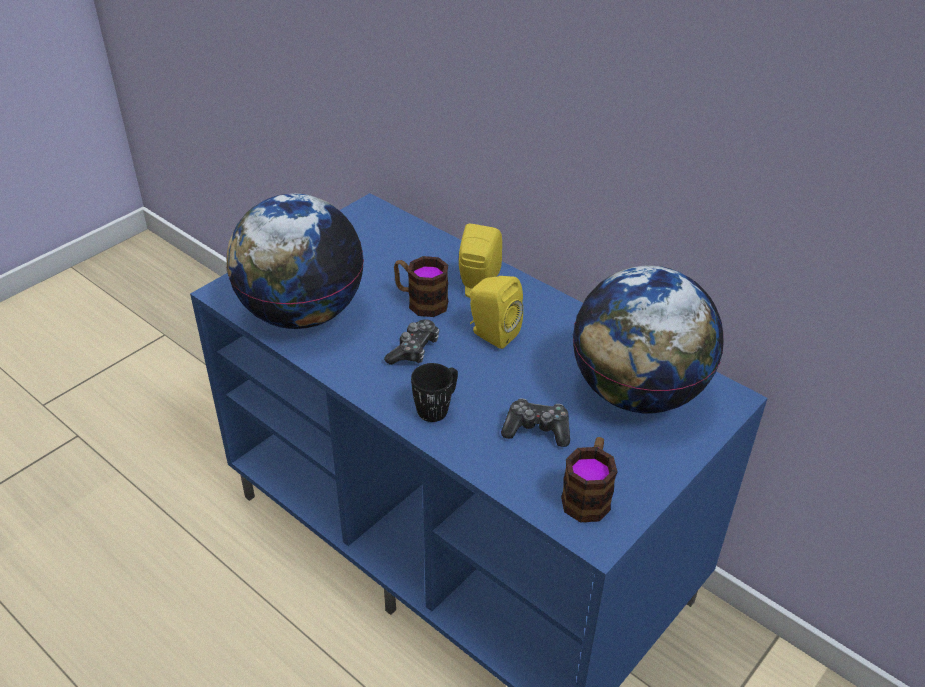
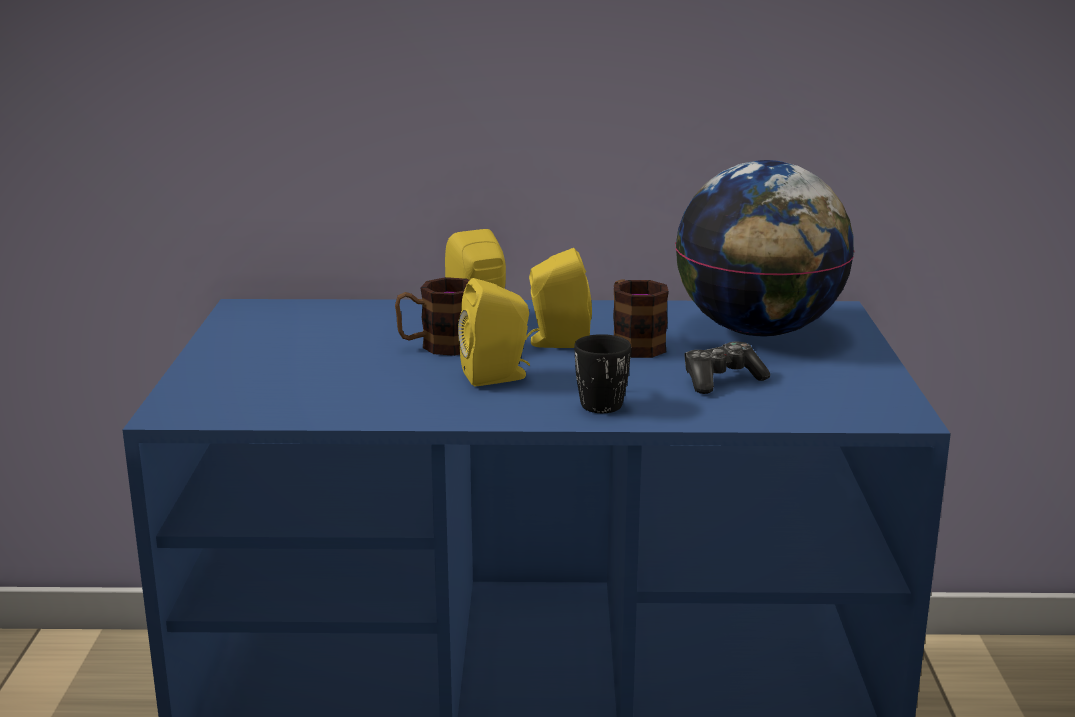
camera: 40 degrees left, 20 degrees down
globe [227,193,364,329] -> none
game controller [384,319,439,365] -> yellow speaker [458,278,530,386]
mug [561,437,617,522] -> mug moved to [613,279,669,358]

